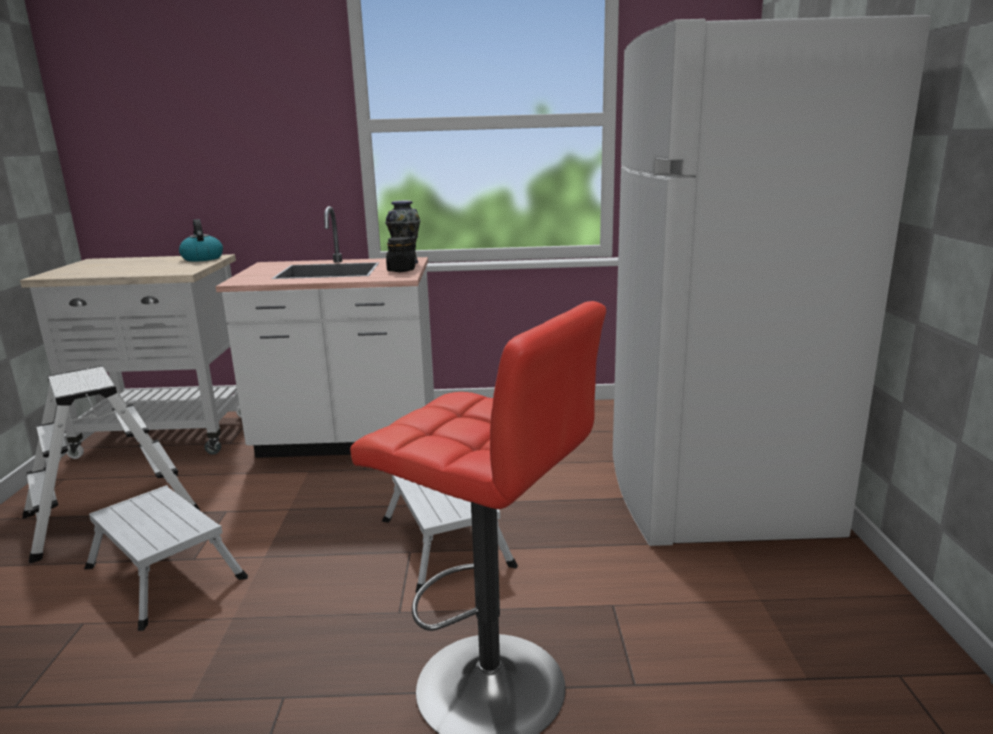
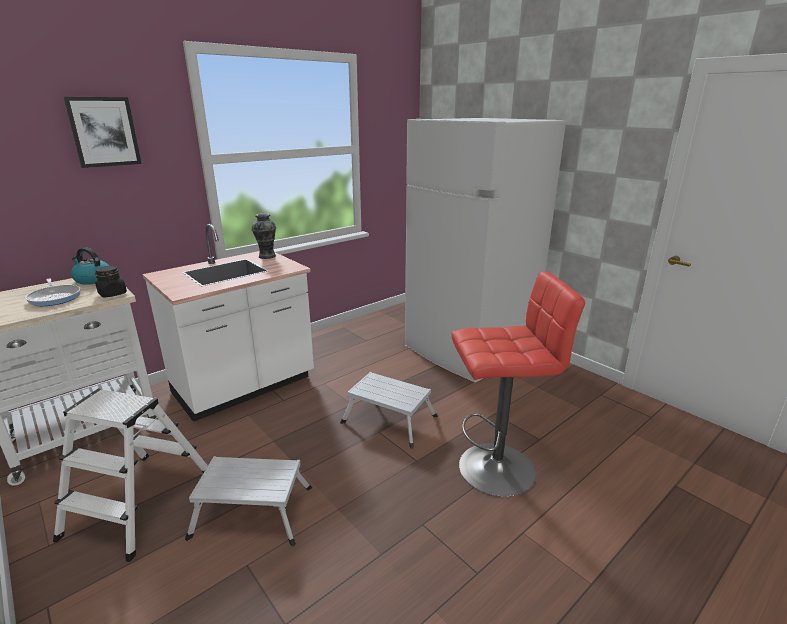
camera: 40 degrees left, 5 degrees up
black jar [386,237,415,272] -> black jar moved to [95,266,127,297]
none -> frying pan [25,279,81,306]
none -> picture [63,97,142,168]

